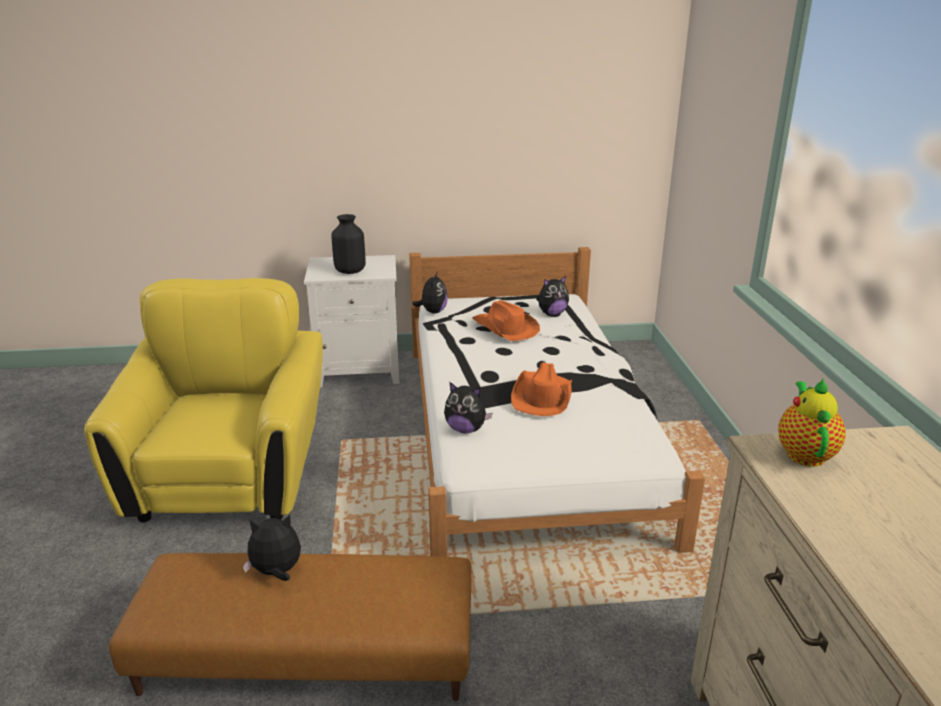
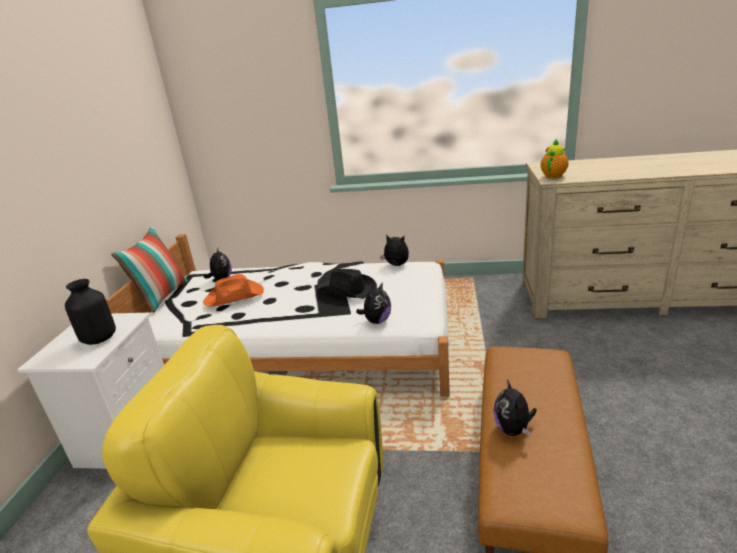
camera: 75 degrees left, 0 degrees up
plush toy [412,271,448,313] -> plush toy moved to [380,234,409,266]
orange hat [511,362,572,416] -> black hat [317,268,377,299]
teapot [778,379,846,467] -> teapot turned 105 degrees clockwise [541,139,568,178]
none -> pillow [111,226,188,313]

